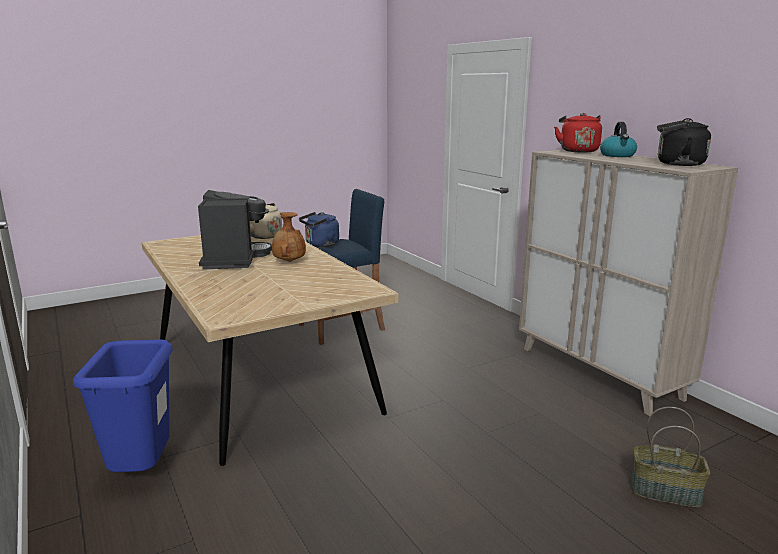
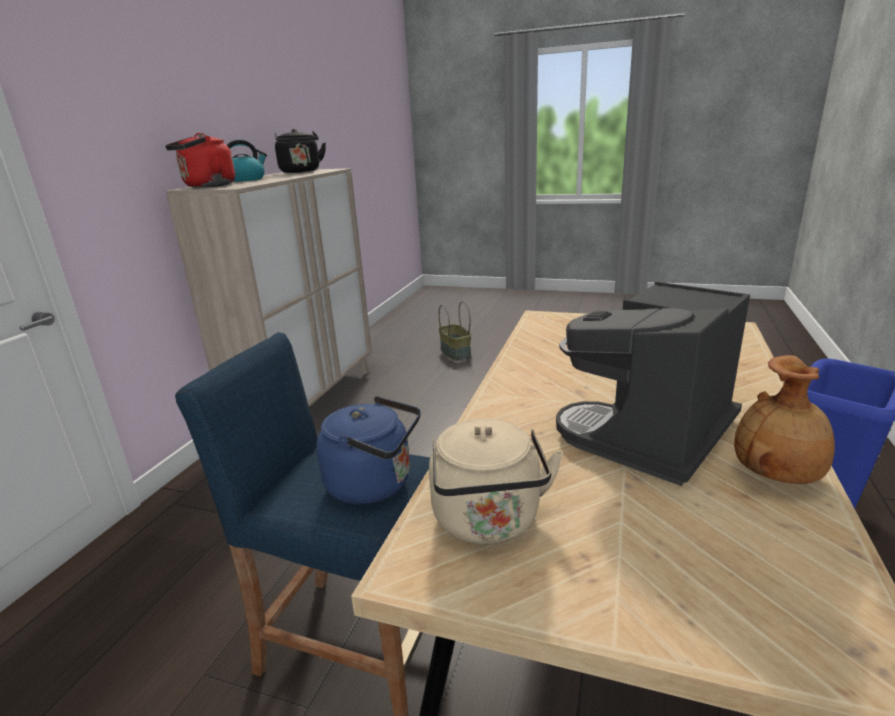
camera: 130 degrees left, 5 degrees up
brown vase [272,212,306,262] -> brown vase moved to [734,355,835,484]

